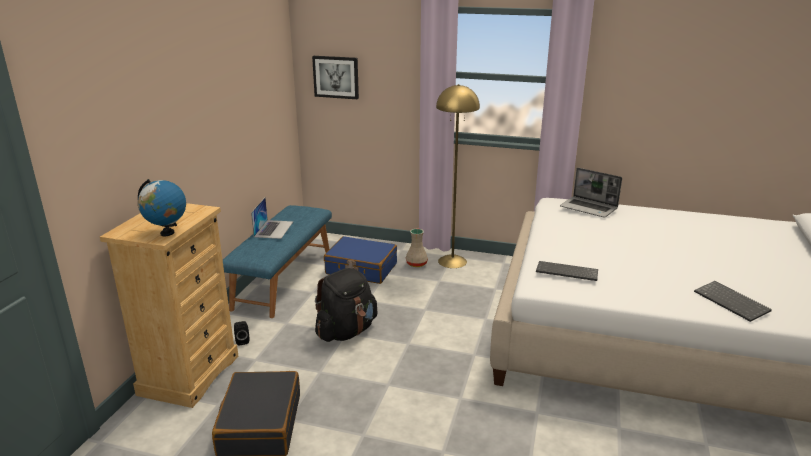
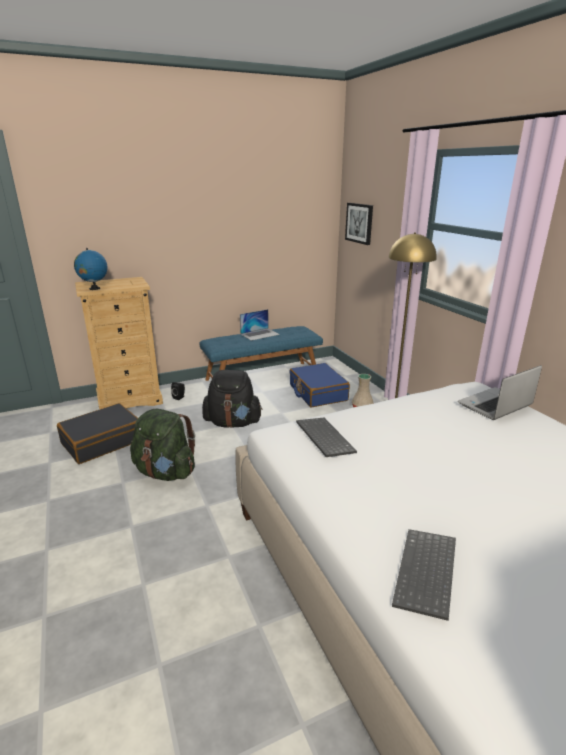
camera: 50 degrees right, 0 degrees up
laptop [560,168,622,217] -> laptop turned 60 degrees clockwise [458,365,542,420]
none -> green backpack [130,409,195,481]

